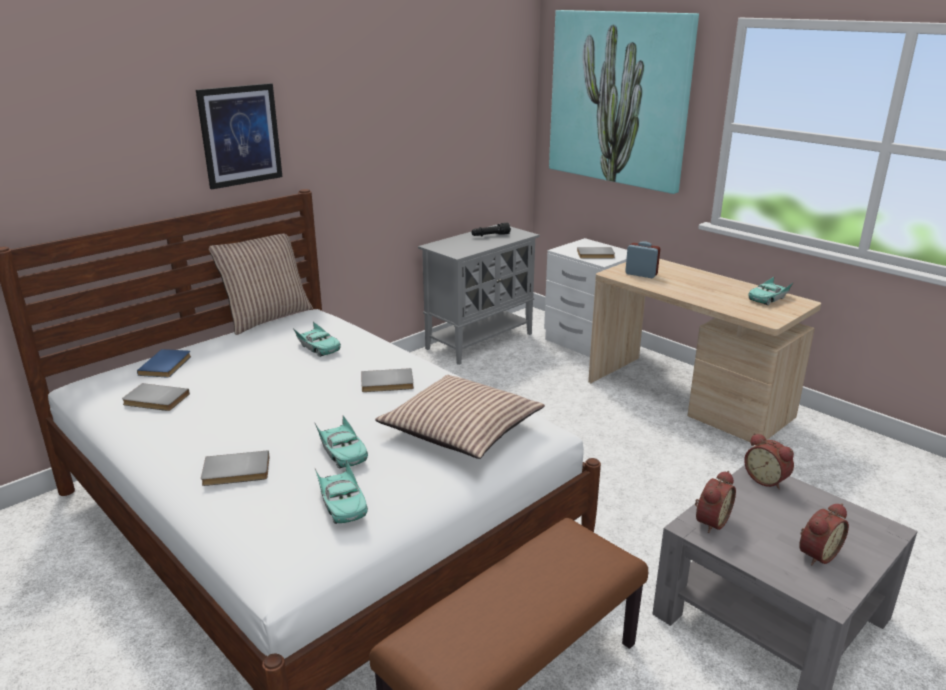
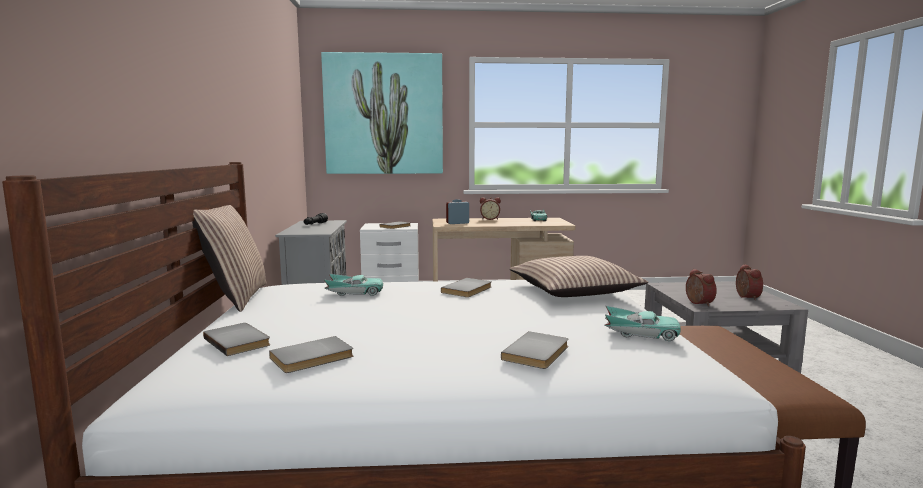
camera: 50 degrees left, 15 degrees down
blue book [137,349,191,377] -> grey book [203,323,270,356]
picture [196,83,282,189] -> none
turquoise toy car [314,415,368,469] -> none
alarm clock [744,433,794,490] -> alarm clock moved to [480,198,501,220]

